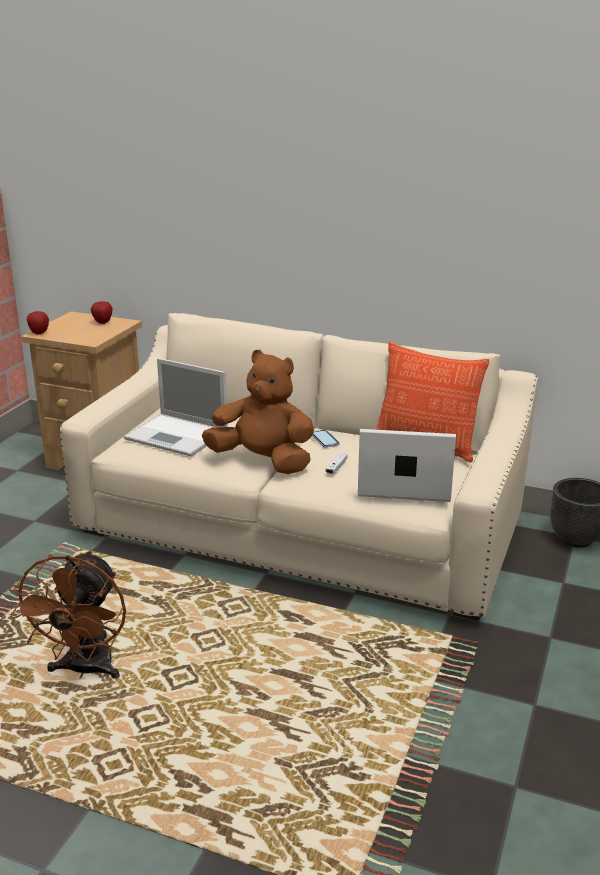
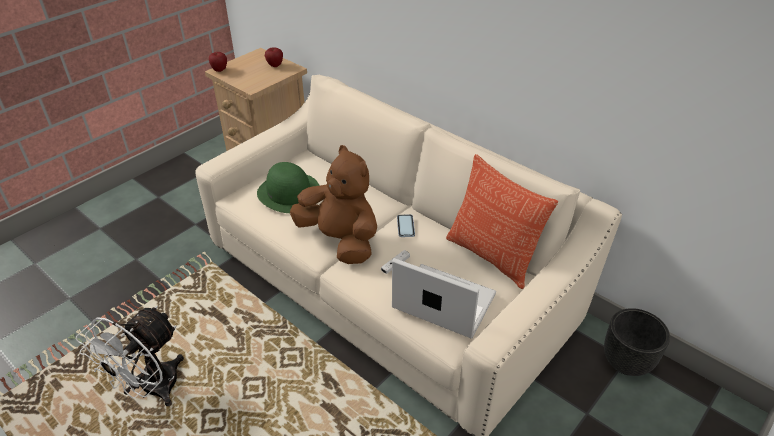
camera: 20 degrees right, 15 degrees up
brown fan [10,550,126,679] -> white fan [76,306,184,406]
laptop [124,358,228,457] -> green hat [257,162,320,213]

